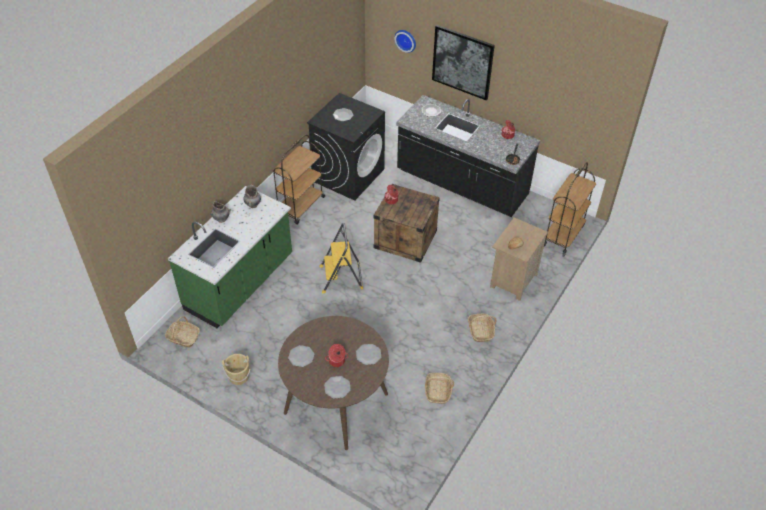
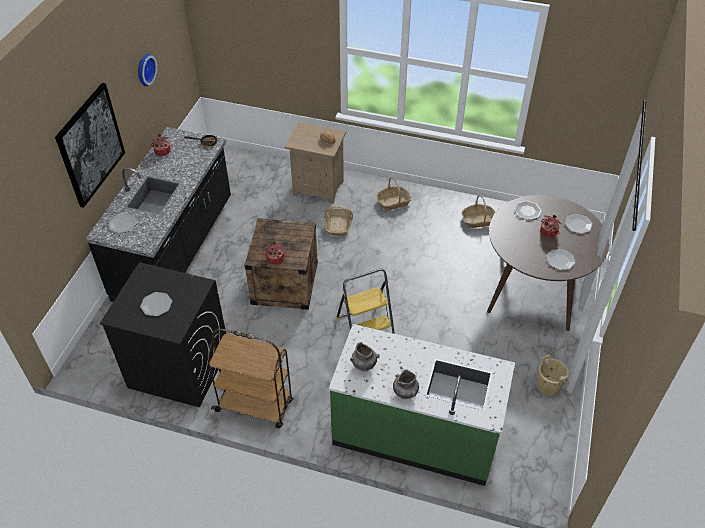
camera: 105 degrees left, 0 degrees up
basket [165,316,200,348] -> basket moved to [324,206,353,236]
wall clock [395,30,416,53] -> wall clock moved to [138,54,157,86]
brown cart [544,162,596,257] -> none

